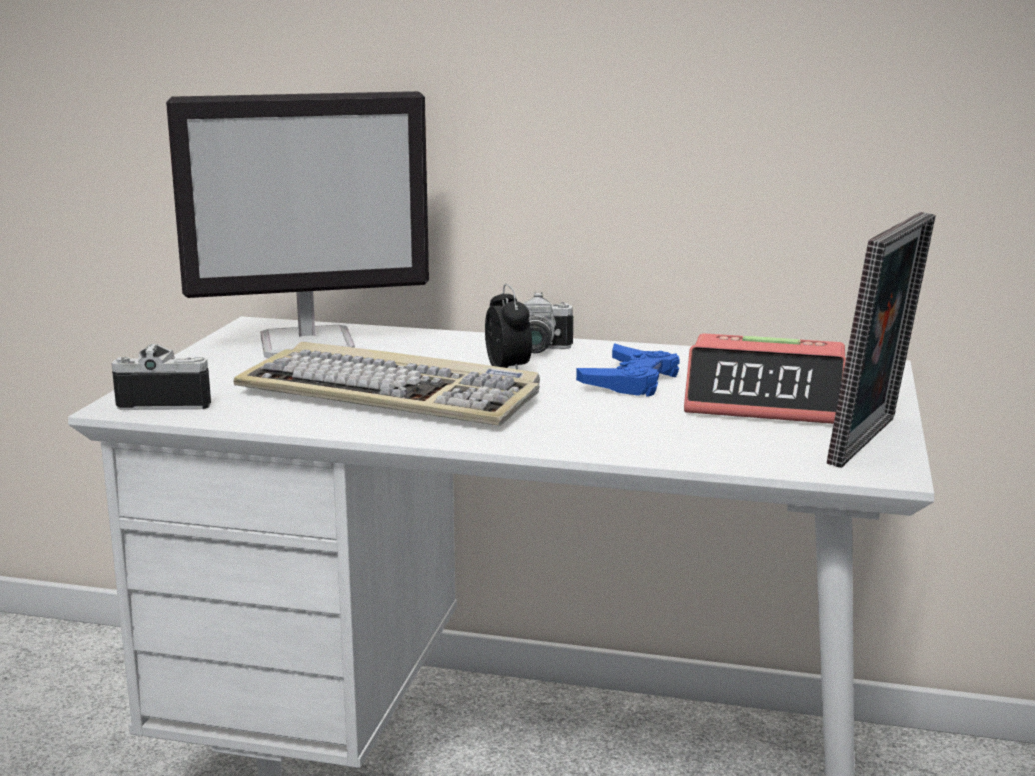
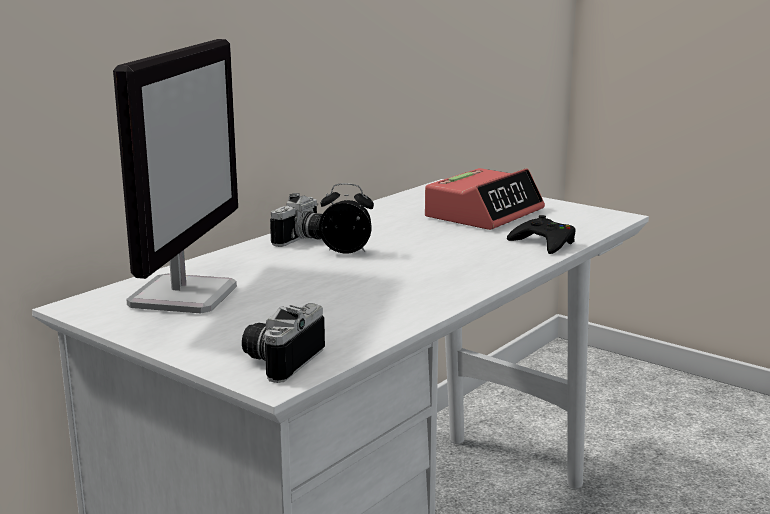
camera: 65 degrees left, 0 degrees up
keyboard [233,342,540,426] -> none
blue game controller [576,343,680,397] -> none
picture frame [827,212,935,468] -> none
none -> black game controller [507,215,576,254]

